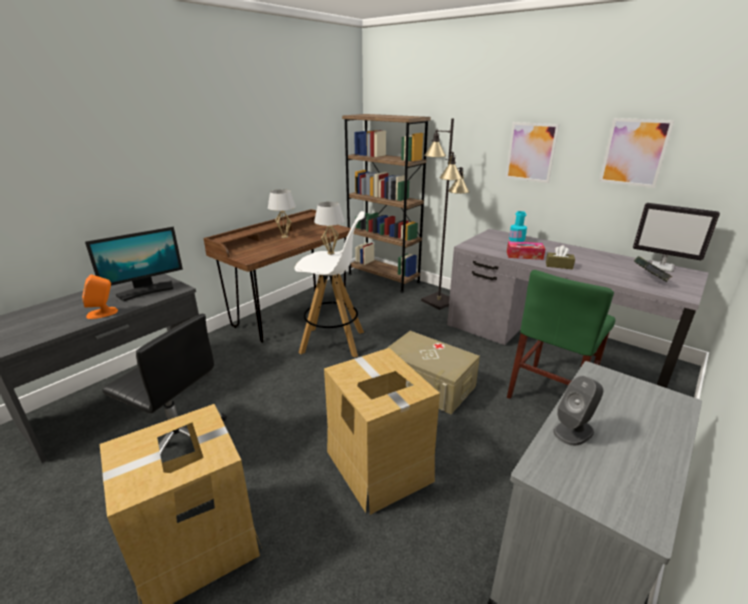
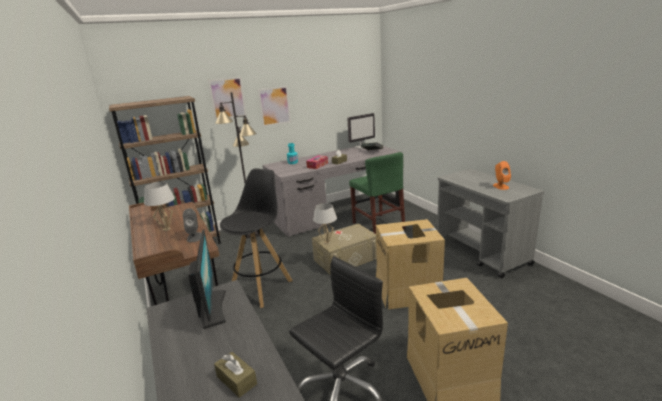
camera: 65 degrees left, 5 degrees down
orange speaker [82,274,118,319] -> orange speaker moved to [493,161,511,190]
white stool [294,211,365,358] -> black stool [220,168,292,308]
white table lamp [314,202,345,255] -> white table lamp moved to [313,203,337,244]
grey speaker [553,376,603,446] -> grey speaker moved to [183,208,202,242]
picture [599,118,675,188] -> picture moved to [208,77,247,120]
none -> brown tissue box [214,352,257,398]

